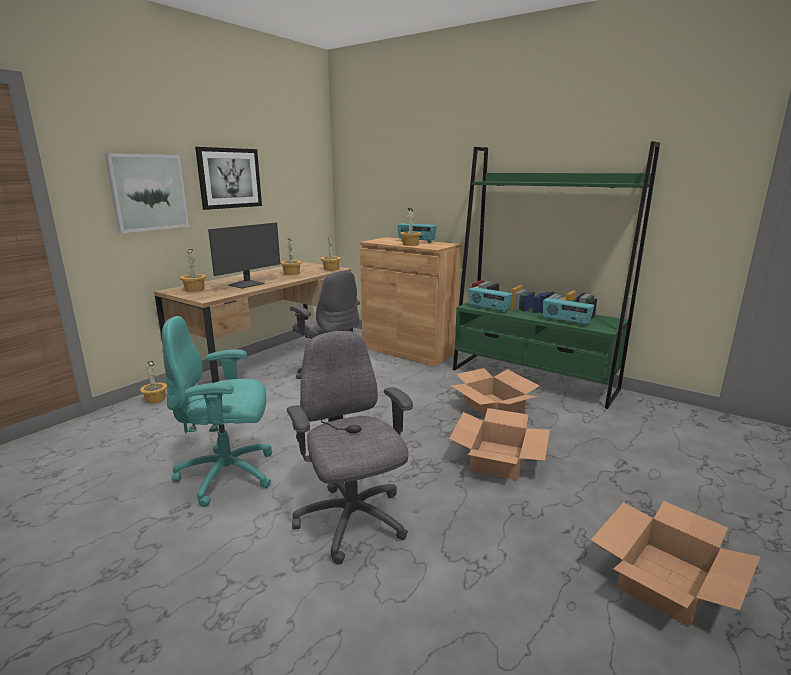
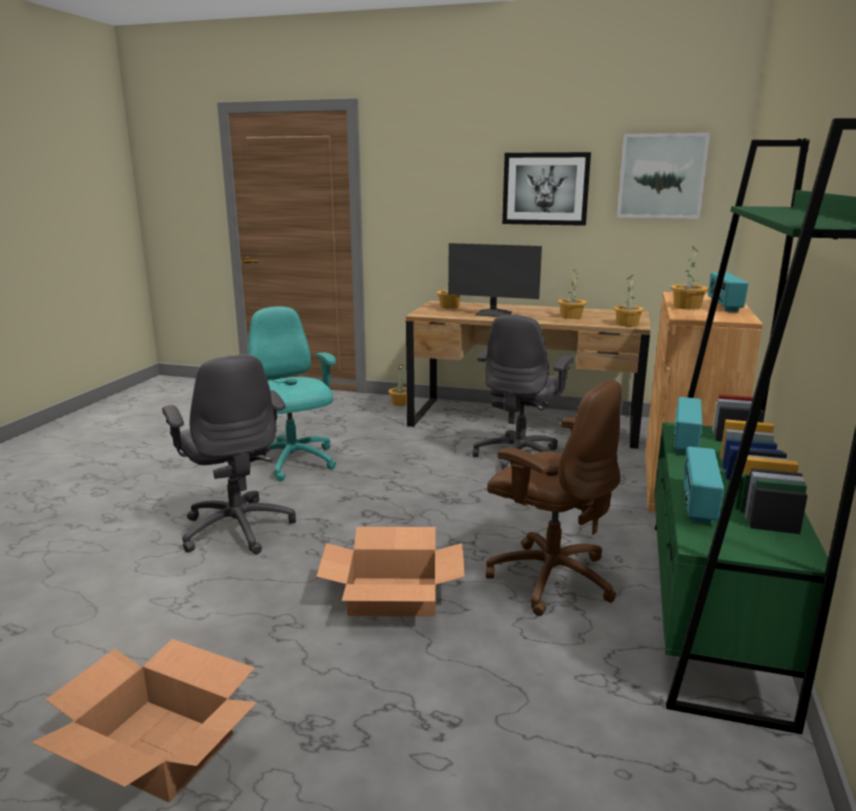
camera: 70 degrees right, 0 degrees up
picture [104,153,189,233] -> picture moved to [617,133,710,219]
grey office chair [287,331,413,565] -> grey office chair turned 105 degrees clockwise [162,354,296,554]
cardboard box [450,368,540,415] -> brown office chair [486,380,622,616]

